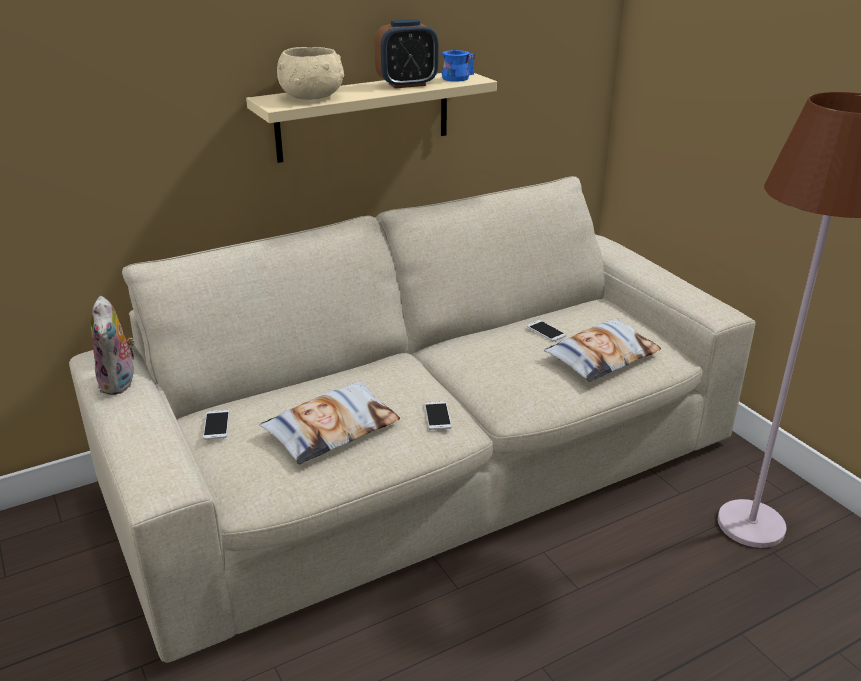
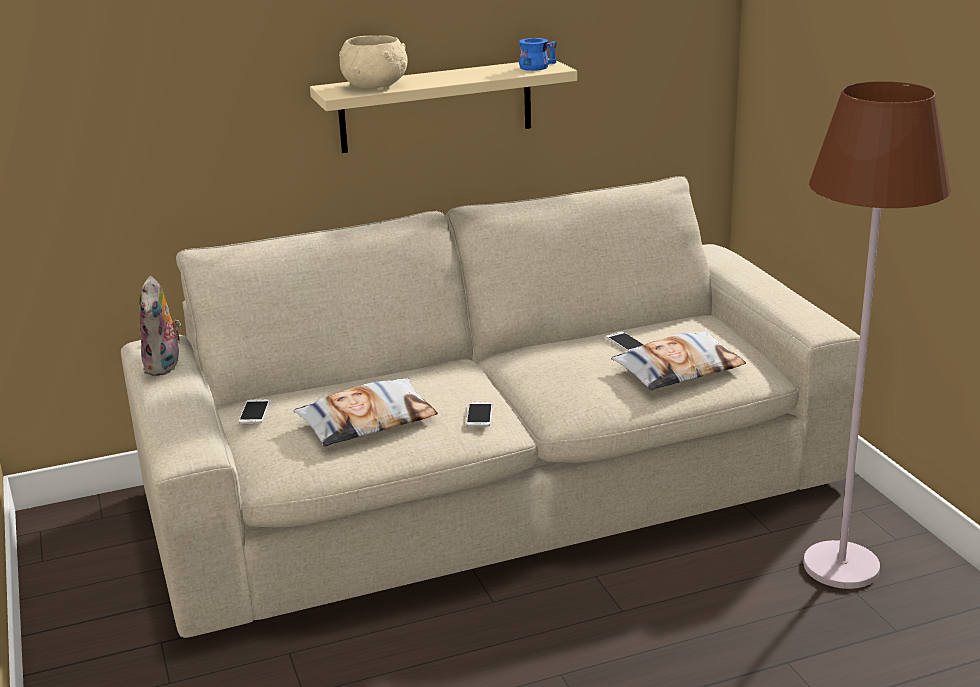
camera: 10 degrees right, 5 degrees down
alarm clock [374,19,438,88] -> none

